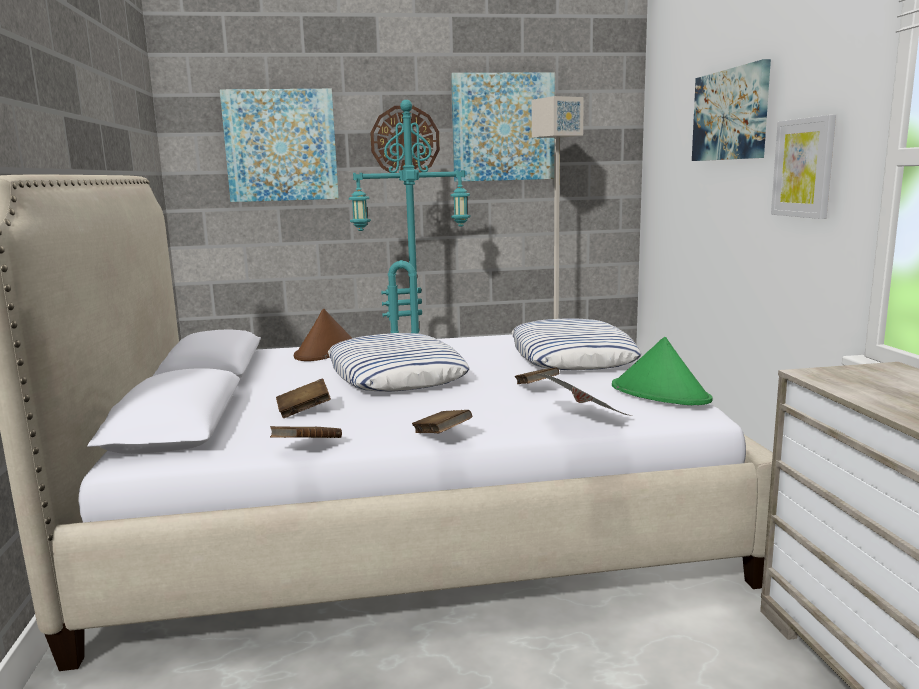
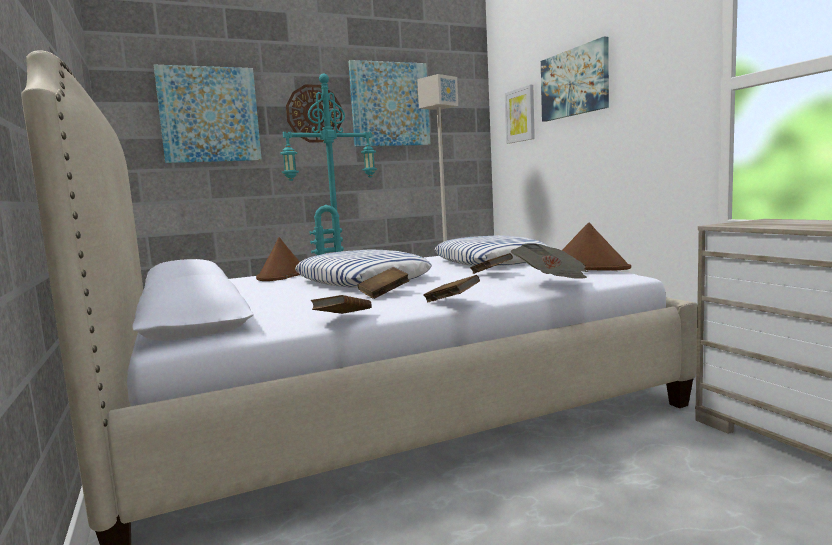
camera: 15 degrees left, 5 degrees down
brown book [276,378,331,418] -> brown book moved to [358,267,409,299]
green hat [612,337,713,405] -> brown hat [562,223,631,270]
picture [771,115,836,219] -> picture moved to [505,85,535,144]

